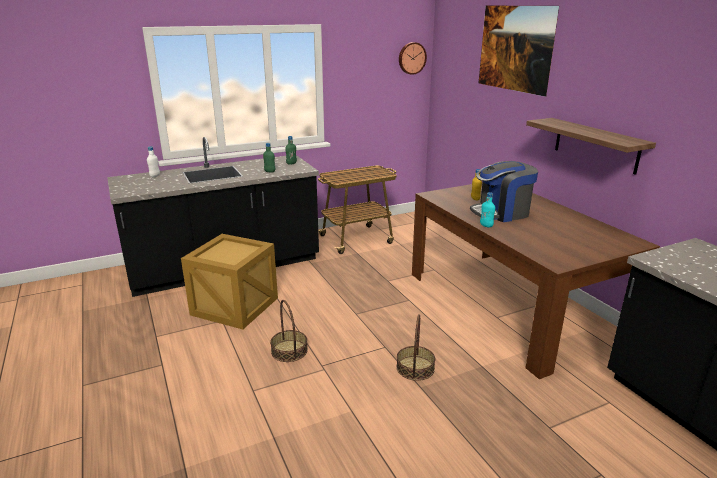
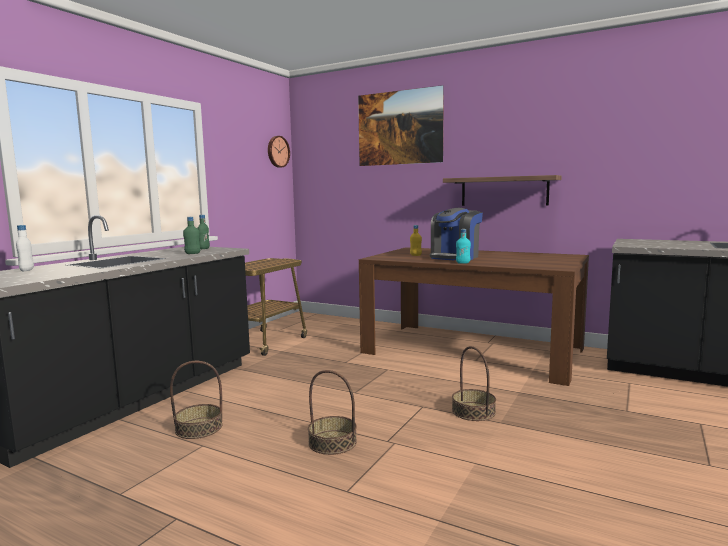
camera: 35 degrees left, 15 degrees down
crate [181,234,278,329] -> basket [170,361,222,439]

